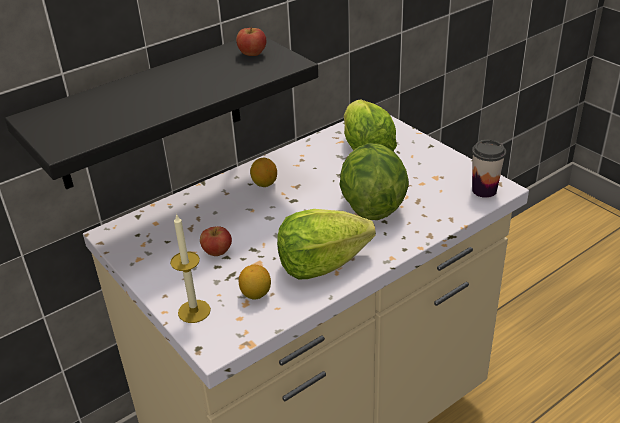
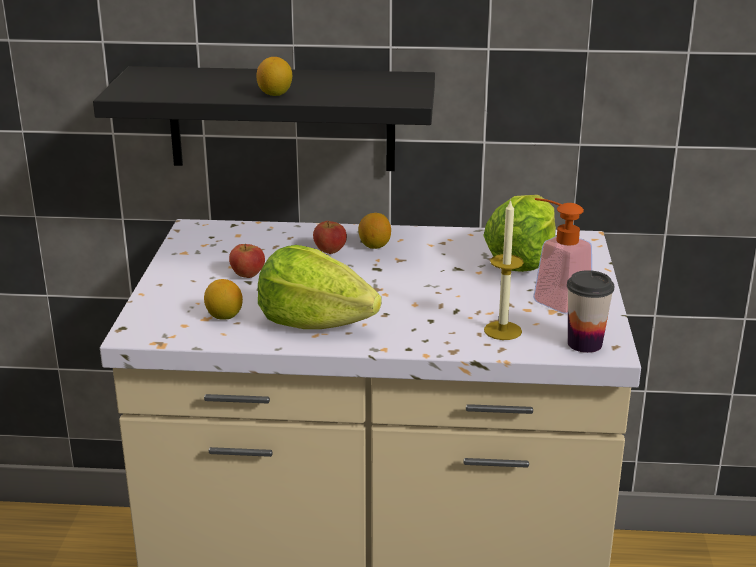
camera: 40 degrees right, 10 degrees down
candle [170,214,211,323] -> candle moved to [484,199,524,340]
apple [236,26,266,56] -> apple moved to [313,221,347,254]
lettuce [339,143,409,220] -> none
none -> lemon [256,57,292,96]
none -> soap dispenser [533,198,592,314]

